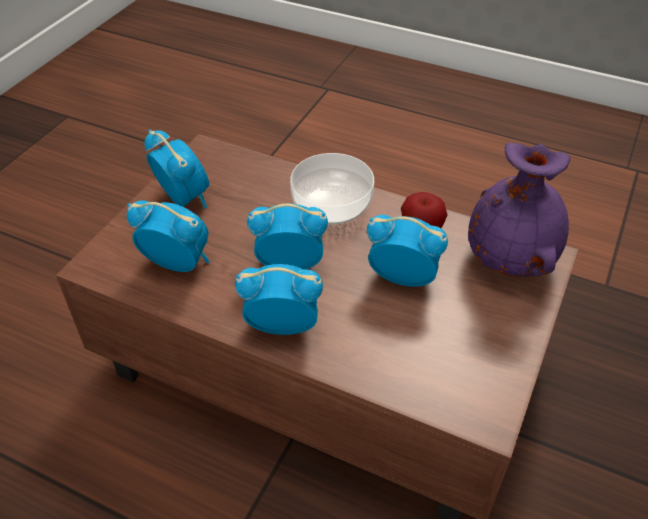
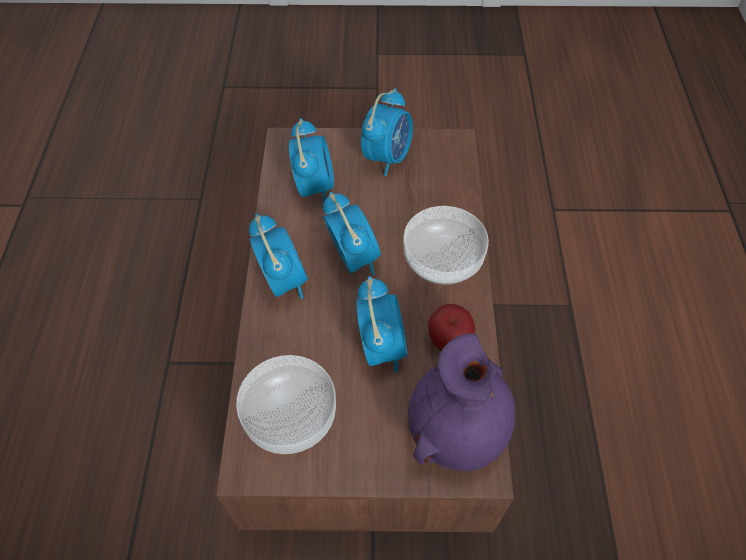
camera: 65 degrees right, 10 degrees up
none -> bowl [236,355,336,454]

